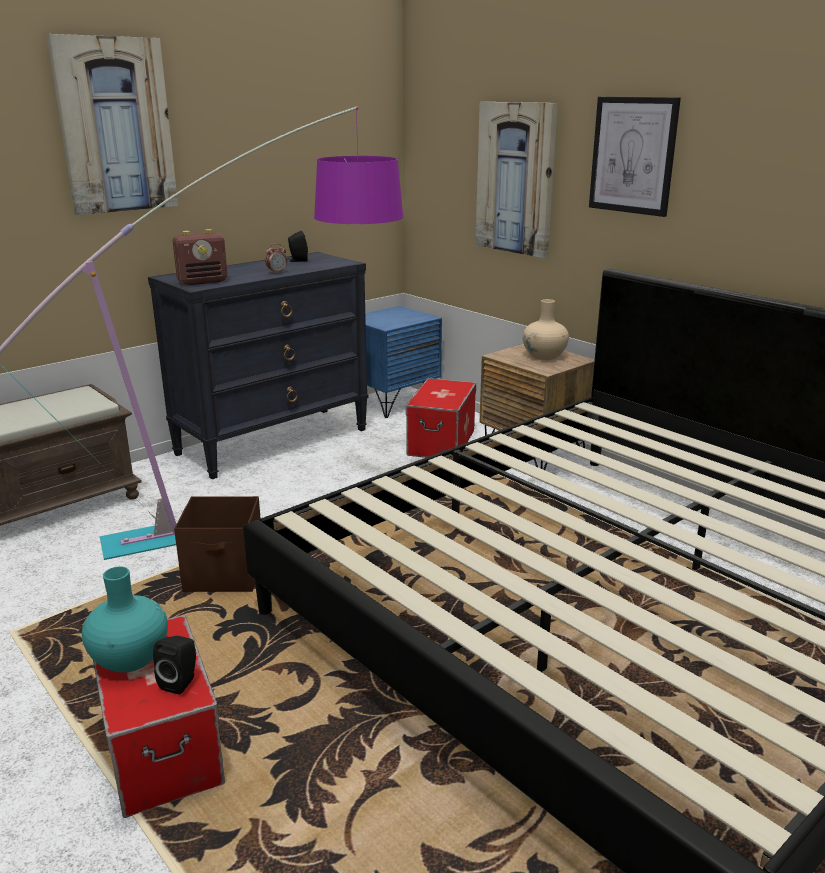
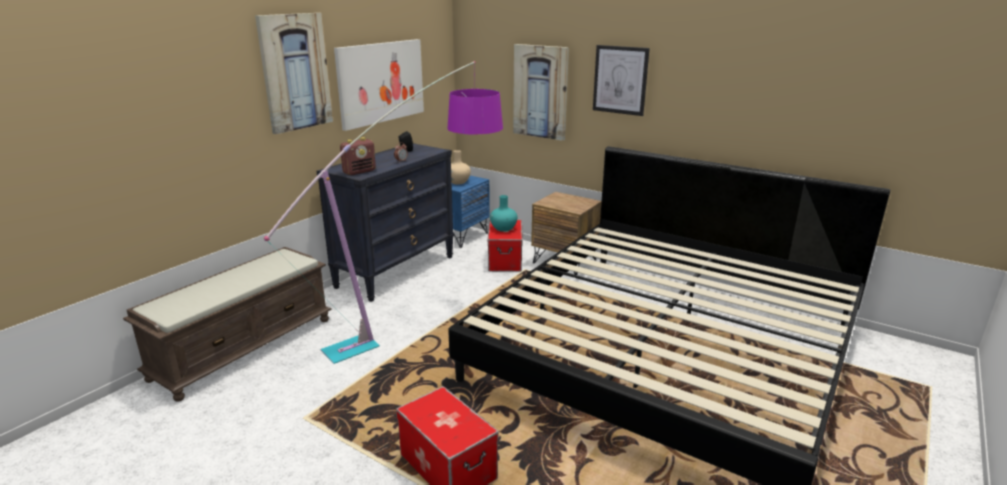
camera: 15 degrees left, 0 degrees up
turquoise vase [82,566,168,673] -> turquoise vase moved to [490,195,517,232]
black speaker [153,636,196,695] -> none
brown storage box [174,496,261,592] -> none
beige vase [523,299,569,360] -> beige vase moved to [451,150,471,184]
none -> picture [334,39,424,131]

